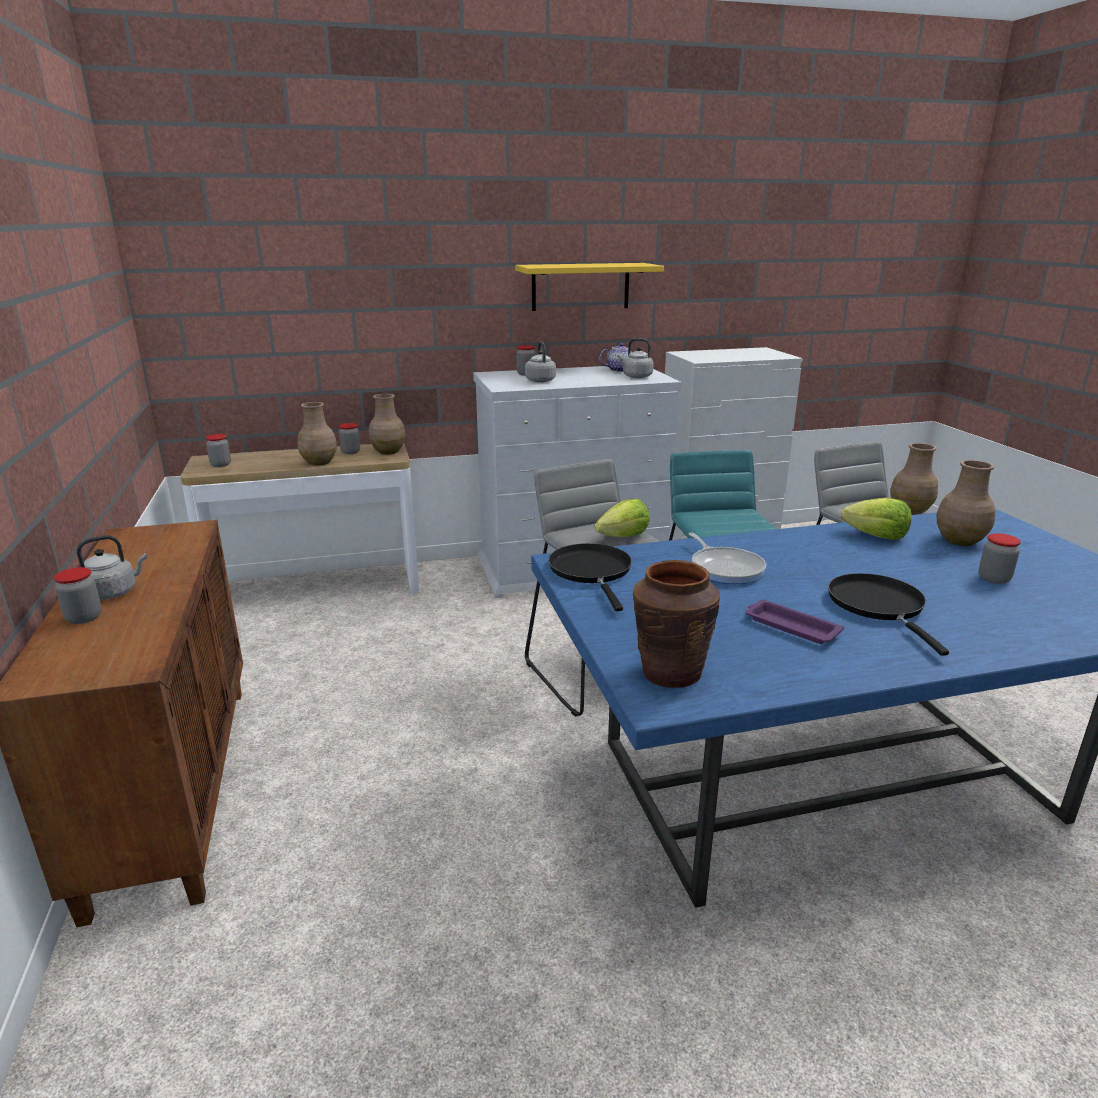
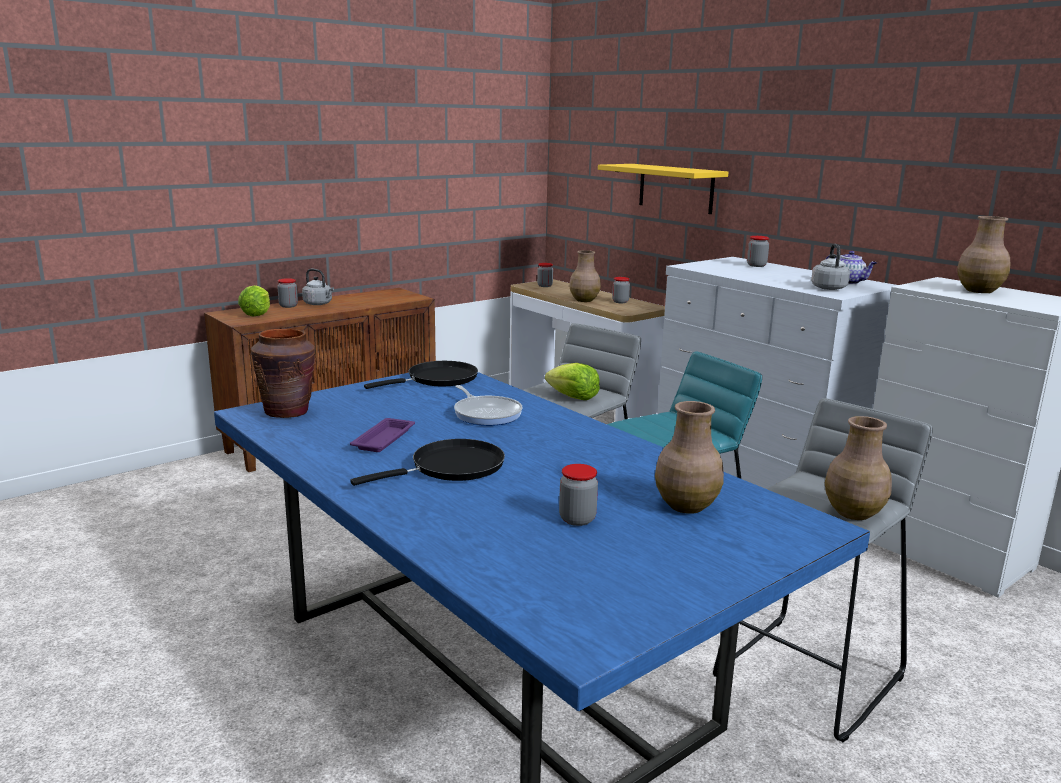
camera: 65 degrees right, 5 degrees down
brown vase [369,394,406,455] -> brown vase moved to [957,216,1010,293]
yellow shelf [515,263,664,311] -> yellow shelf moved to [598,164,728,214]
grey kettle [525,341,556,382] -> none
frying pan [689,533,766,584] -> frying pan turned 75 degrees counterclockwise [454,385,522,426]
lettuce [841,498,912,540] -> lettuce moved to [238,285,270,316]

